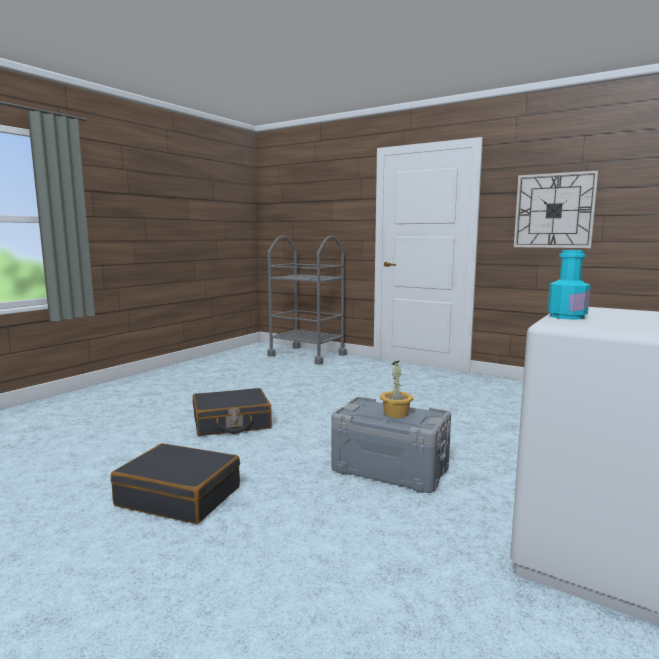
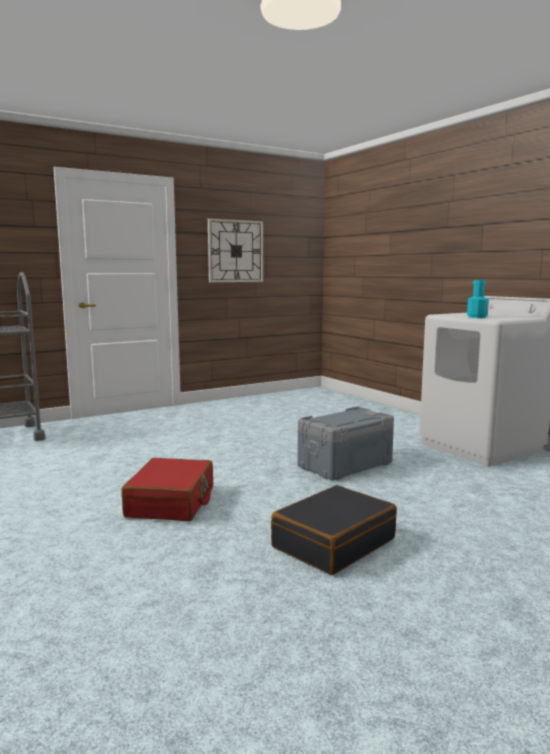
camera: 65 degrees left, 0 degrees up
black suitcase [193,388,272,436] -> red suitcase [121,458,213,521]
potted plant [380,361,413,418] -> none

